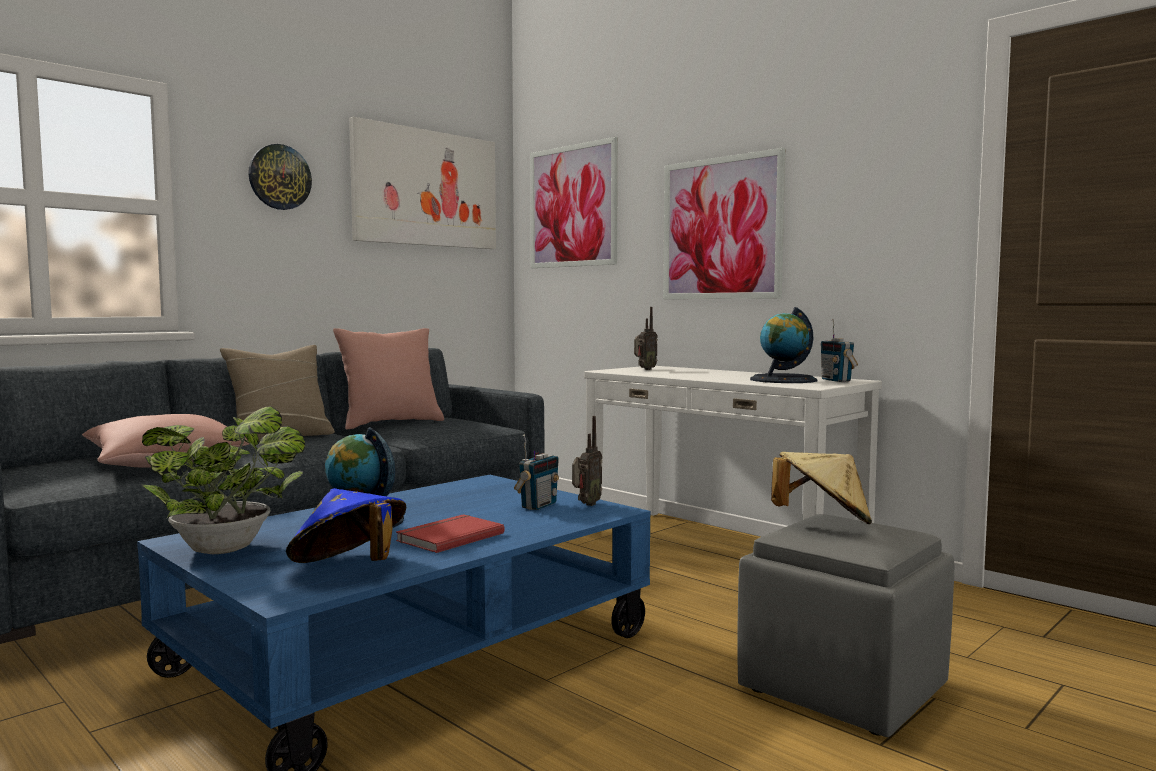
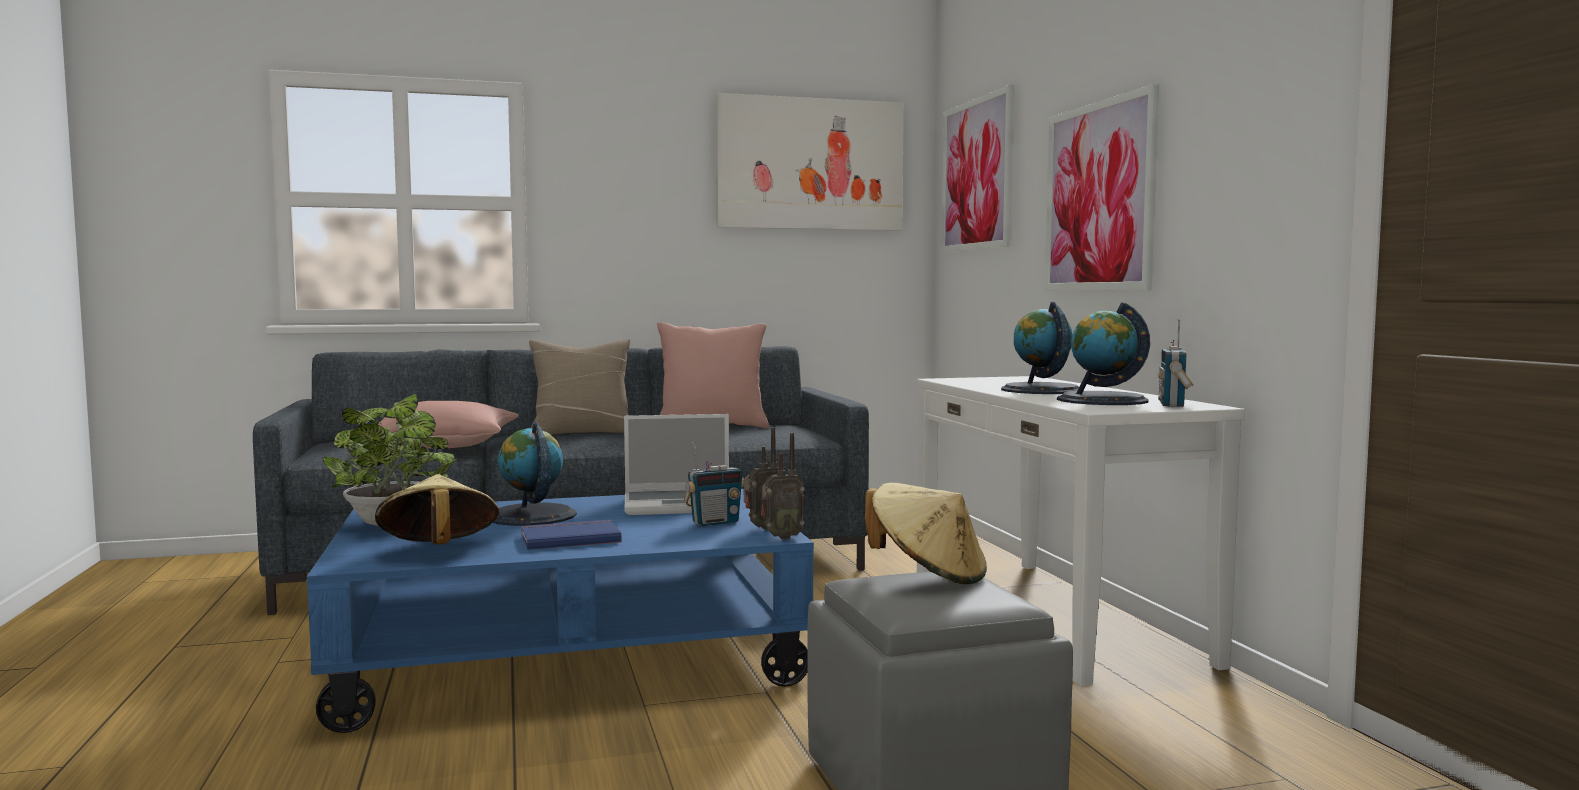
camera: 30 degrees right, 0 degrees up
wall clock [248,144,312,210] -> none
blue hat [286,488,406,563] -> beige hat [375,474,499,544]
red book [396,514,504,553] -> blue book [521,520,622,550]
radio [634,307,658,370] -> radio moved to [761,433,805,540]
none -> laptop [624,414,729,515]
none -> globe [1001,302,1079,394]

